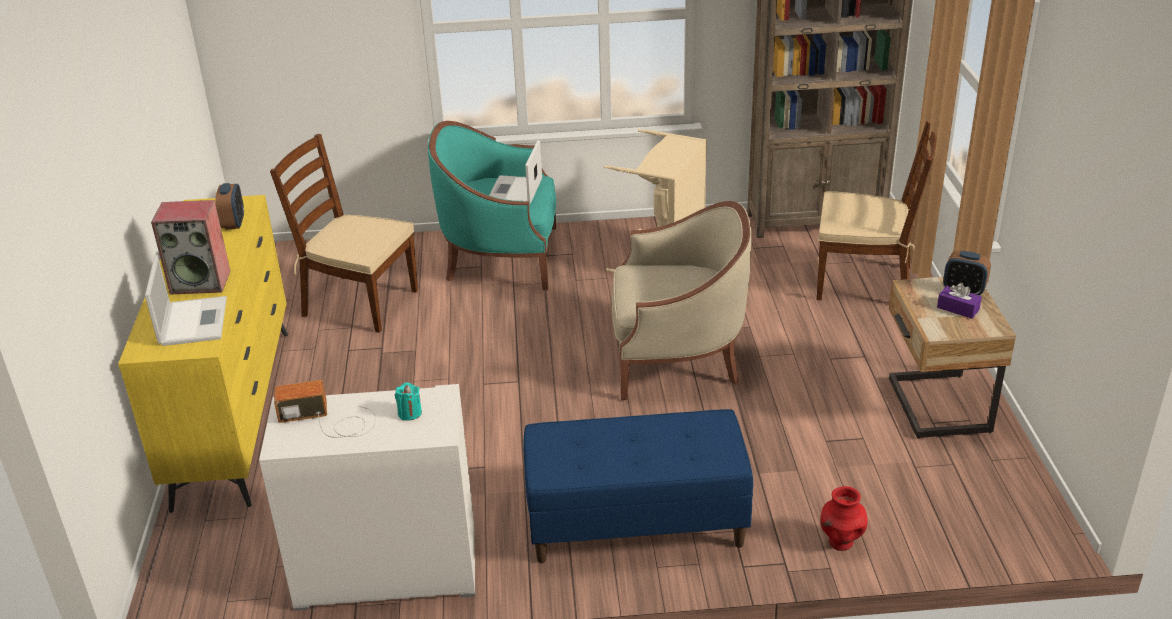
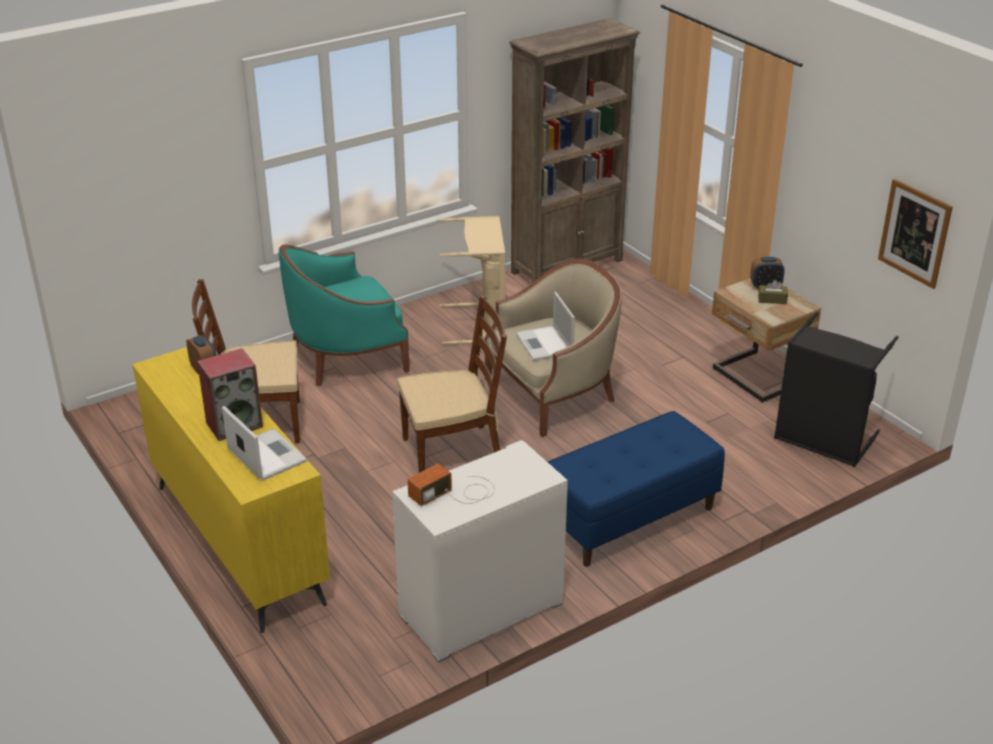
camera: 30 degrees left, 0 degrees up
turquoise candle [395,383,422,420] -> none
laptop [489,140,542,204] -> laptop moved to [516,292,575,361]
brown chair [817,121,936,300] -> brown chair moved to [397,296,507,473]
red vase [821,486,868,551] -> none
purple tissue box [937,283,982,319] -> brown tissue box [758,280,788,304]
none -> black laundry basket [774,312,899,467]
none -> picture [878,179,953,289]

